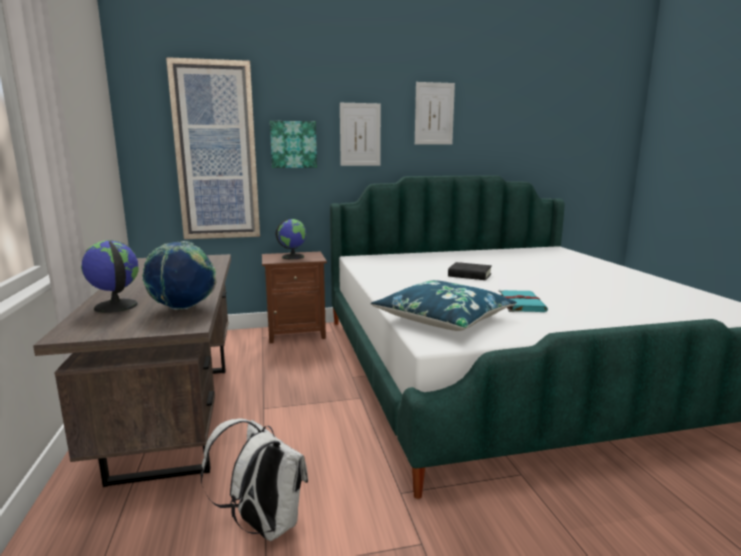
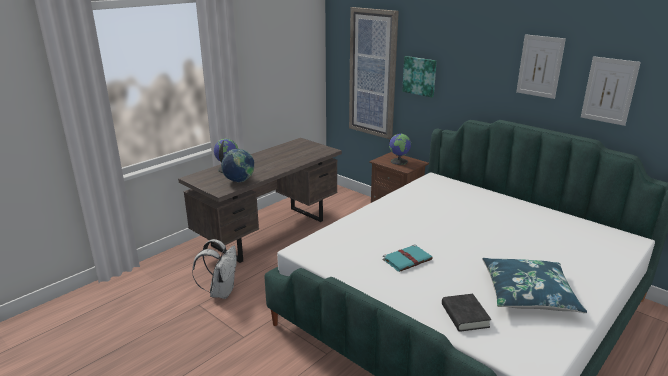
camera: 55 degrees right, 10 degrees up
picture [340,103,381,166] -> picture moved to [581,56,641,126]
blue pillow [371,280,517,331] -> blue pillow moved to [482,258,587,313]
black book [448,262,492,280] -> black book moved to [442,294,491,332]

